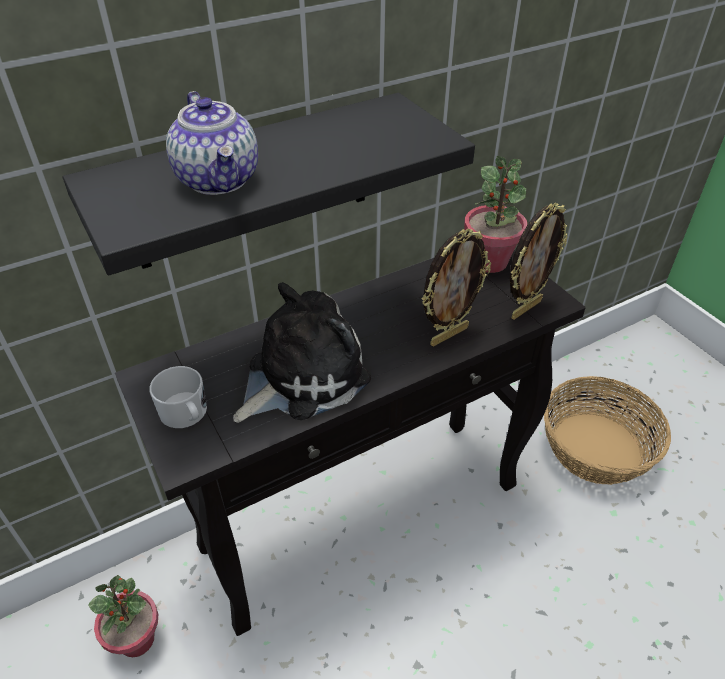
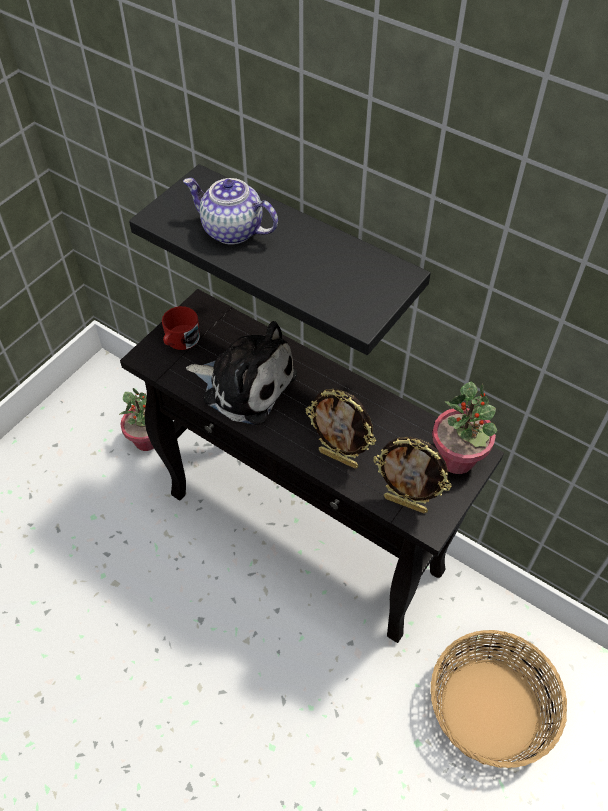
camera: 65 degrees right, 10 degrees up
white mug [149,366,207,428] -> red mug [162,306,200,350]
teapot [166,91,258,195] -> teapot turned 75 degrees clockwise [183,178,278,245]

